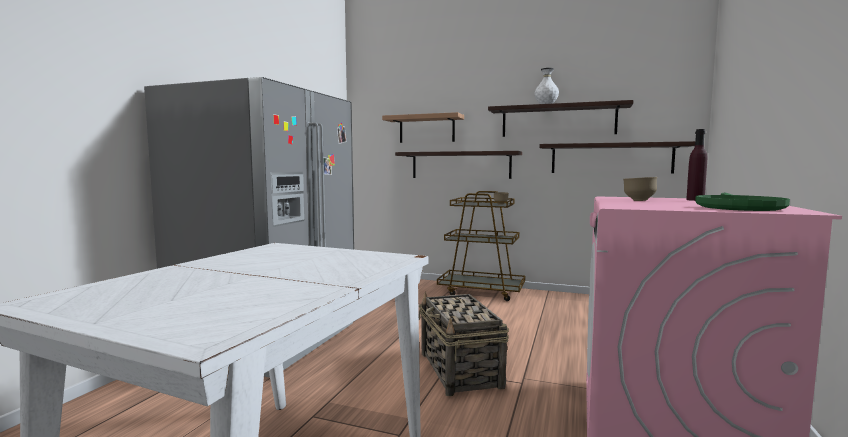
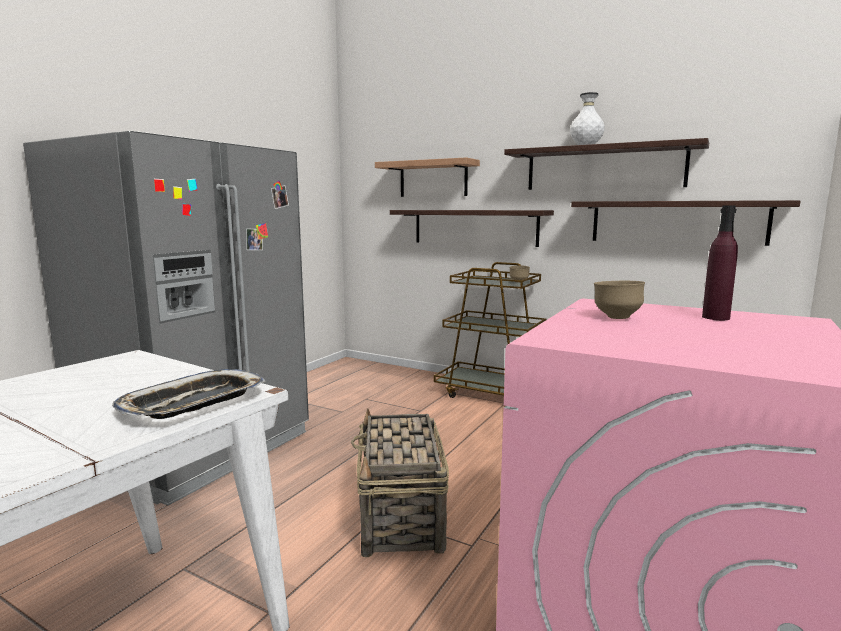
camera: 10 degrees right, 5 degrees up
green frying pan [695,192,790,211] -> none
none -> tray [112,369,266,419]

